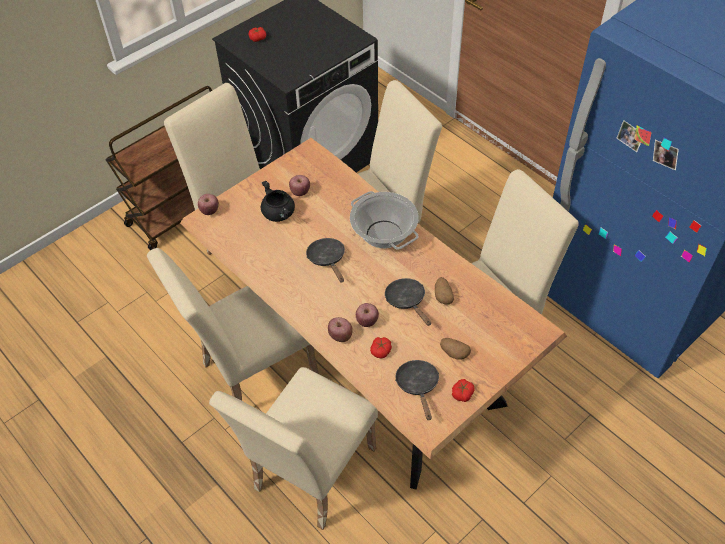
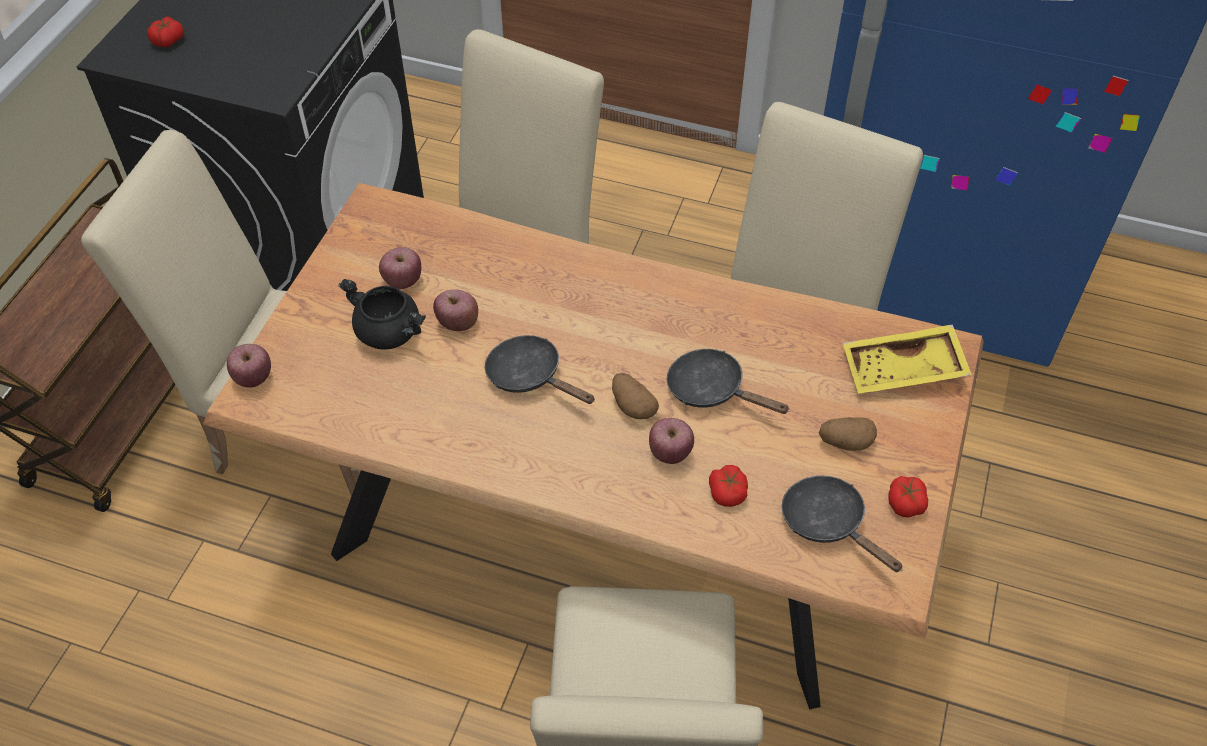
camera: 30 degrees left, 0 degrees up
beige chair [147,248,319,401] -> none
apple [328,317,353,342] -> apple moved to [433,289,478,331]
cooking pot [350,191,419,250] -> none
potato [435,277,454,305] -> potato moved to [612,373,659,419]
none -> yellow tray [843,324,972,394]

